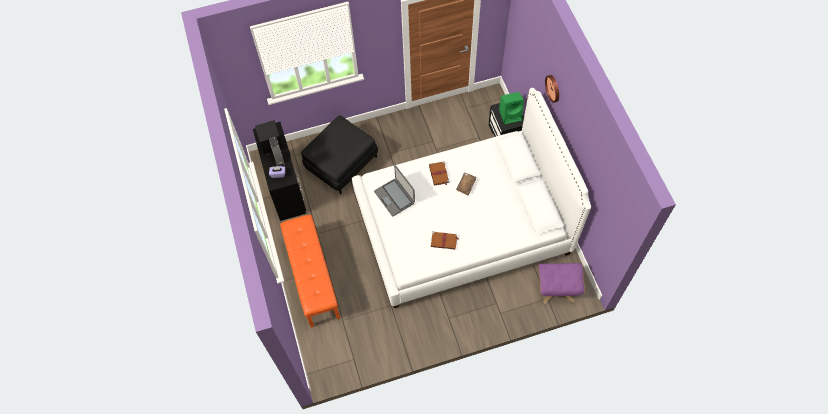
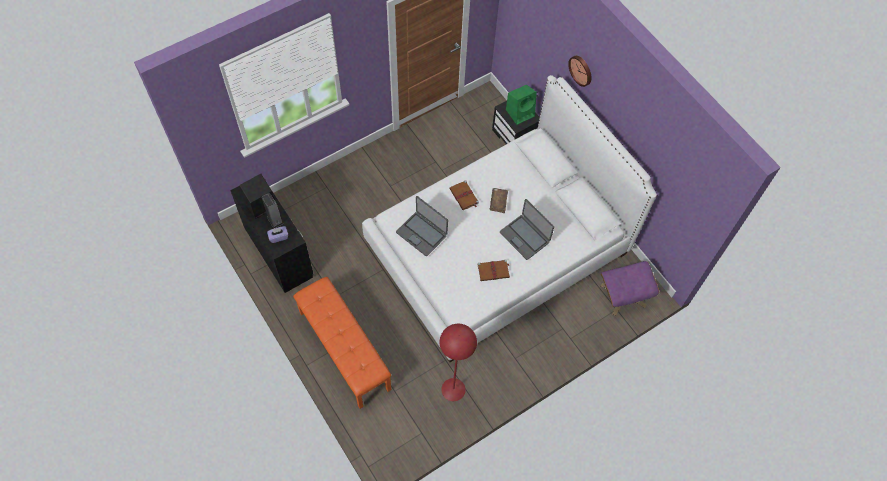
camera: 20 degrees left, 0 degrees up
black ottoman [301,115,378,194] -> none
none -> red floor lamp [439,324,477,401]
none -> laptop [500,199,554,260]

